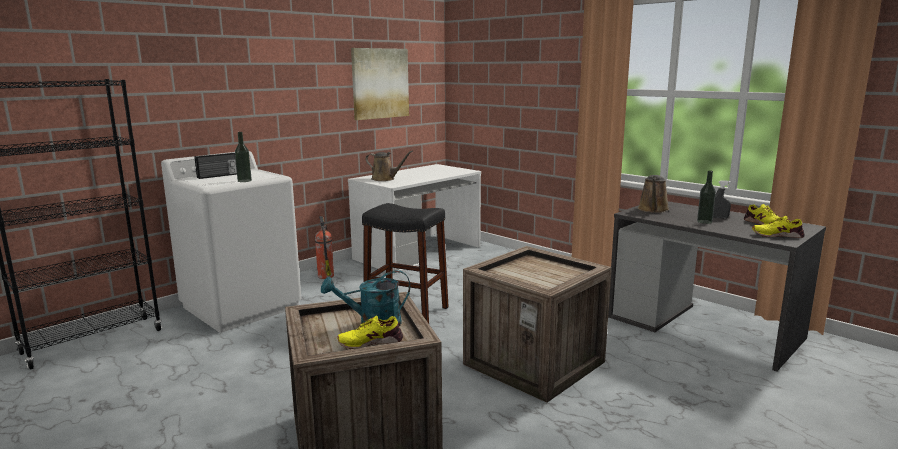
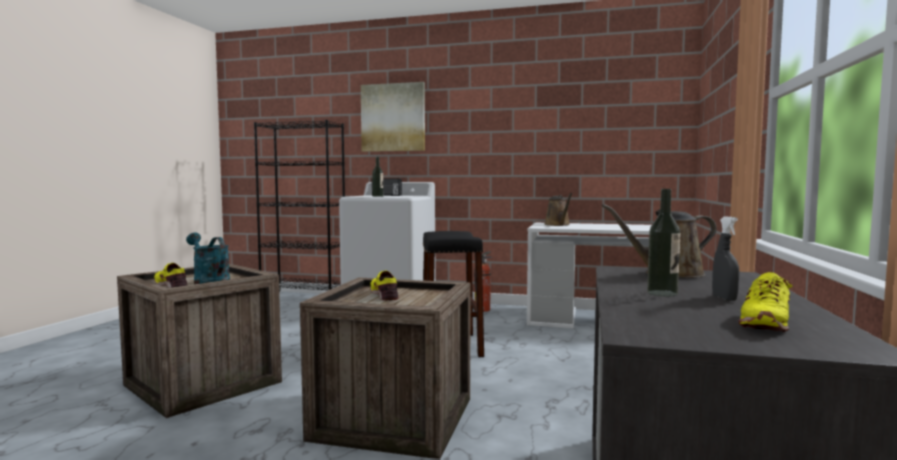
camera: 60 degrees right, 10 degrees down
picture [351,48,409,120] -> picture moved to [361,82,425,152]
yellow shoe [752,216,805,238] -> yellow shoe moved to [370,270,399,300]

